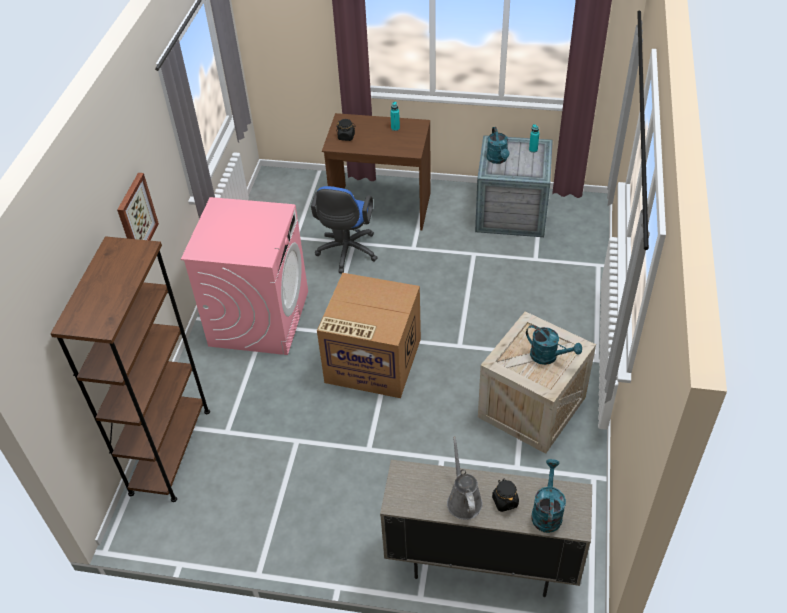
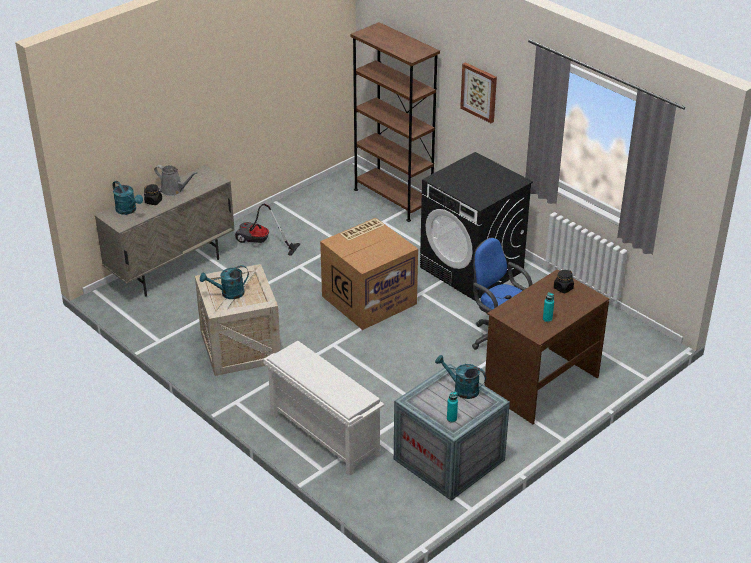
camera: 125 degrees right, 10 degrees down
pink washing machine [181,197,308,355] -> black washing machine [420,152,533,301]
none -> vacuum cleaner [235,204,300,256]
none -> white shoe rack [263,341,384,476]

